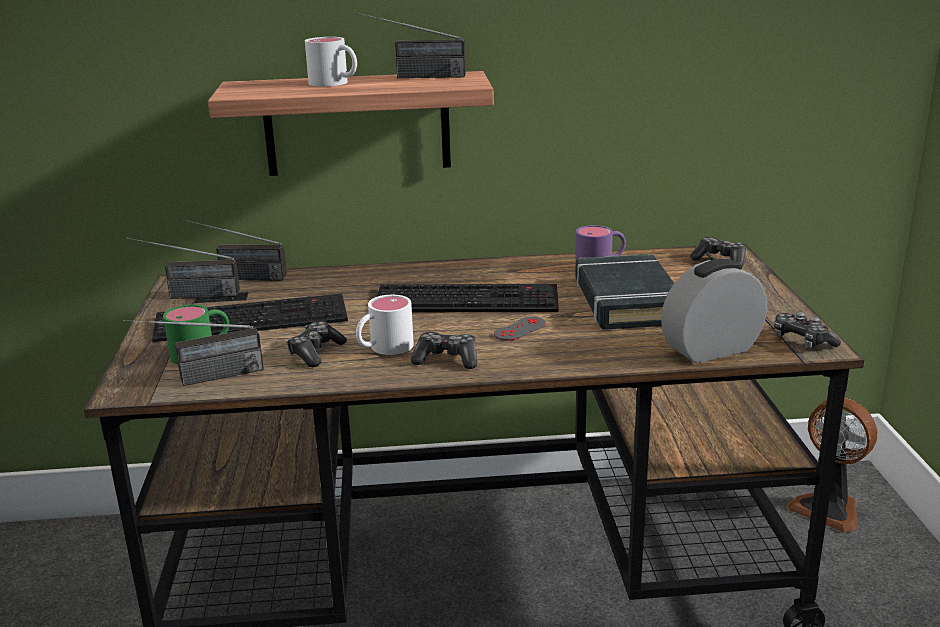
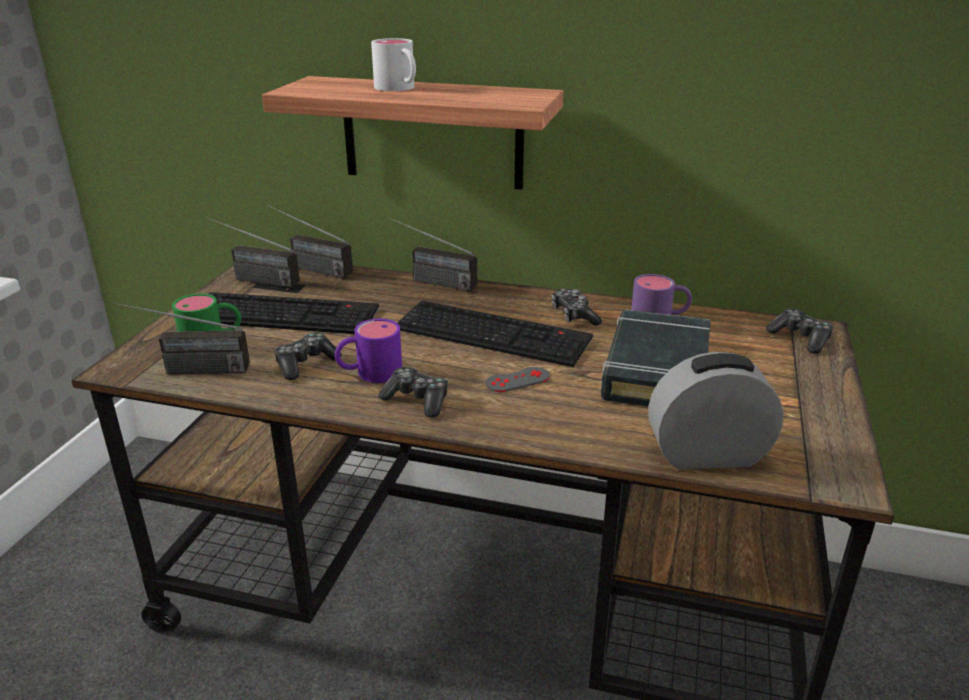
camera: 20 degrees right, 5 degrees up
white mug [356,295,414,355] -> purple mug [335,319,402,383]
radio [358,13,465,78] -> radio moved to [387,217,477,291]
game controller [774,312,841,348] -> game controller moved to [552,288,602,326]
fan [788,398,877,533] -> none

